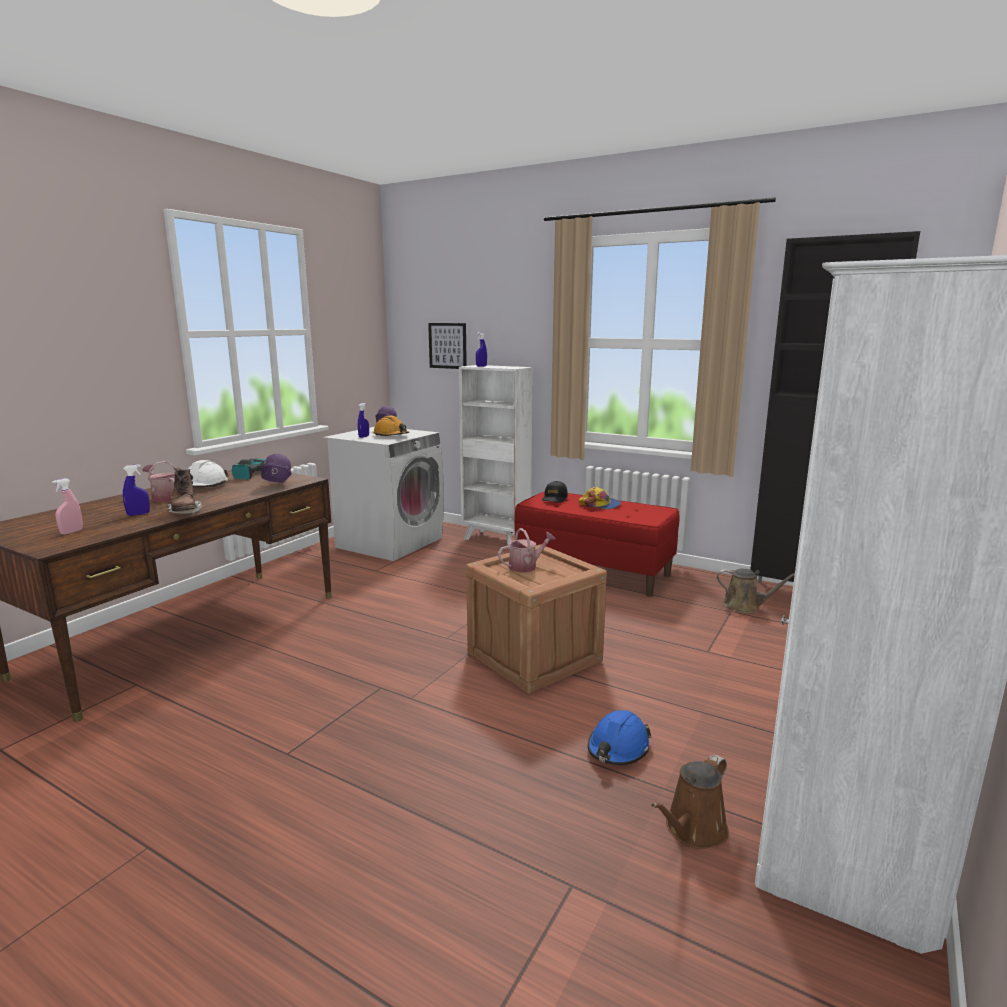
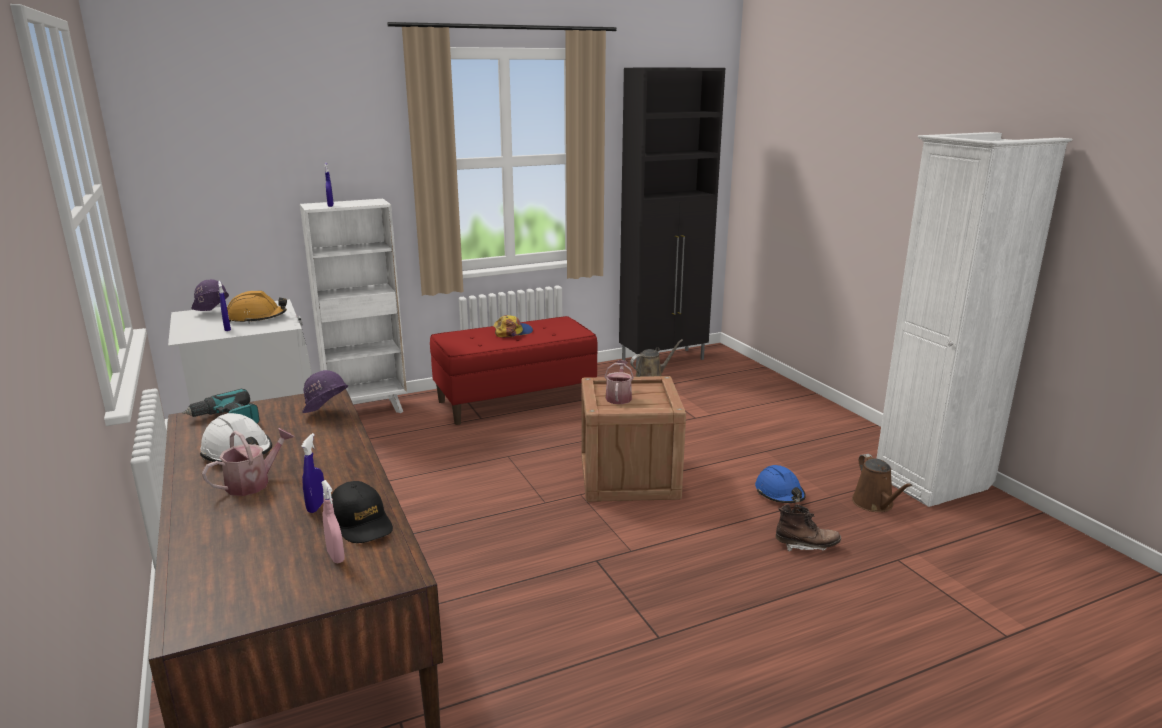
camera: 55 degrees left, 5 degrees up
watering can [142,461,176,502] -> watering can turned 150 degrees clockwise [202,428,294,496]
brown boot [168,468,202,514] -> brown boot moved to [775,504,841,552]
picture [428,323,467,369] -> none
black cap [542,481,568,503] -> black cap moved to [331,481,393,543]

